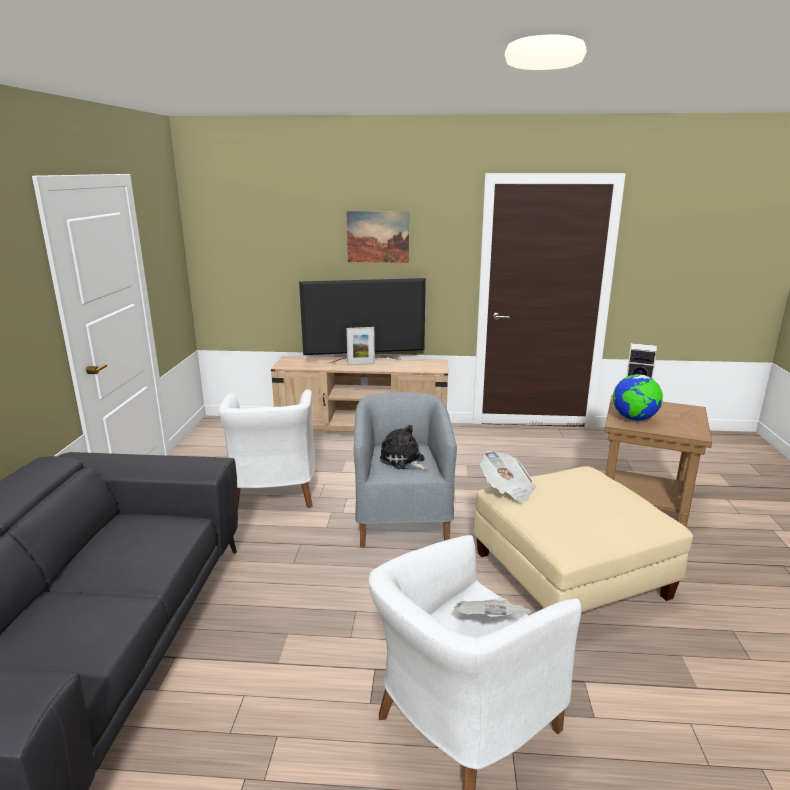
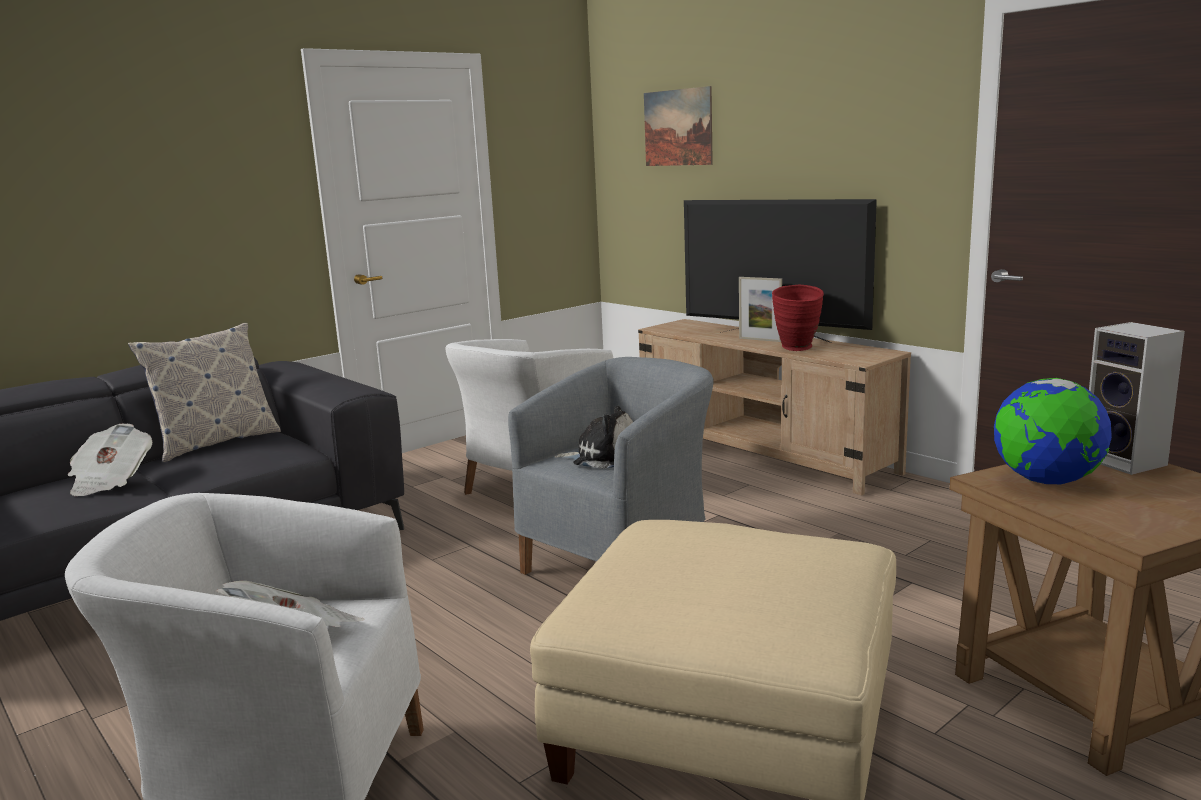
camera: 45 degrees right, 5 degrees down
picture [346,211,409,263] -> picture moved to [644,86,713,166]
plush toy [380,425,428,470] -> plush toy turned 105 degrees clockwise [555,406,633,469]
newspaper [480,450,536,503] -> newspaper moved to [68,424,152,496]
none -> pillow [128,323,281,462]
none -> red vase [772,285,824,351]

